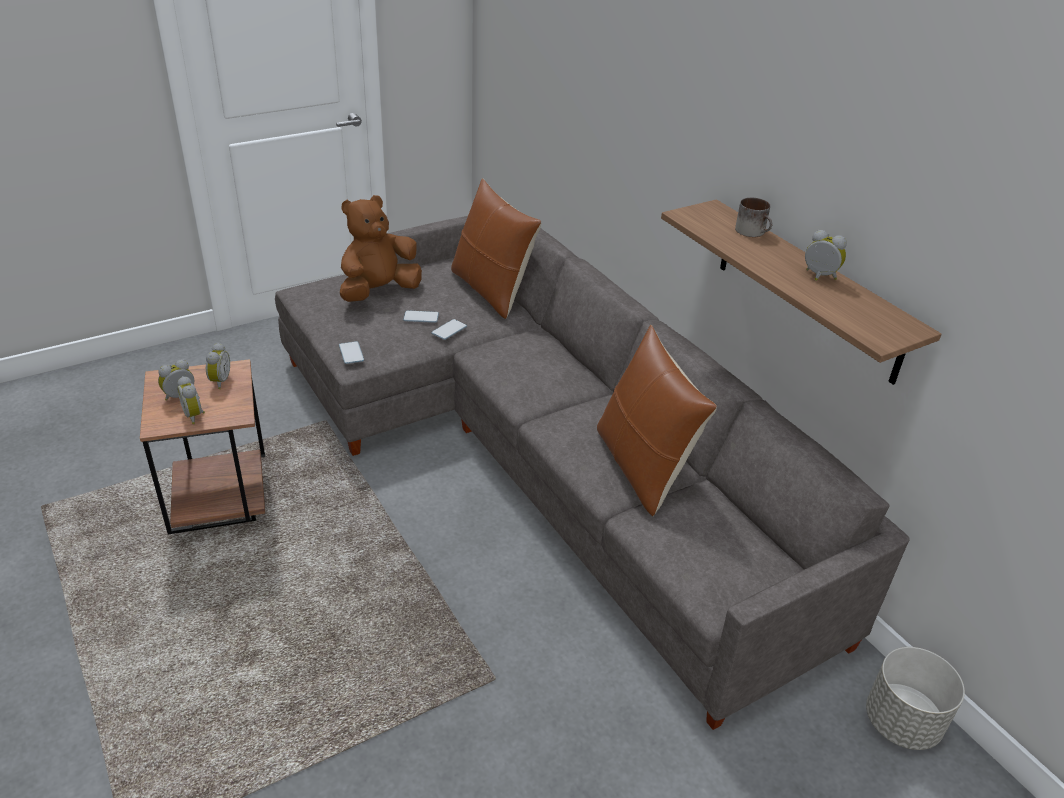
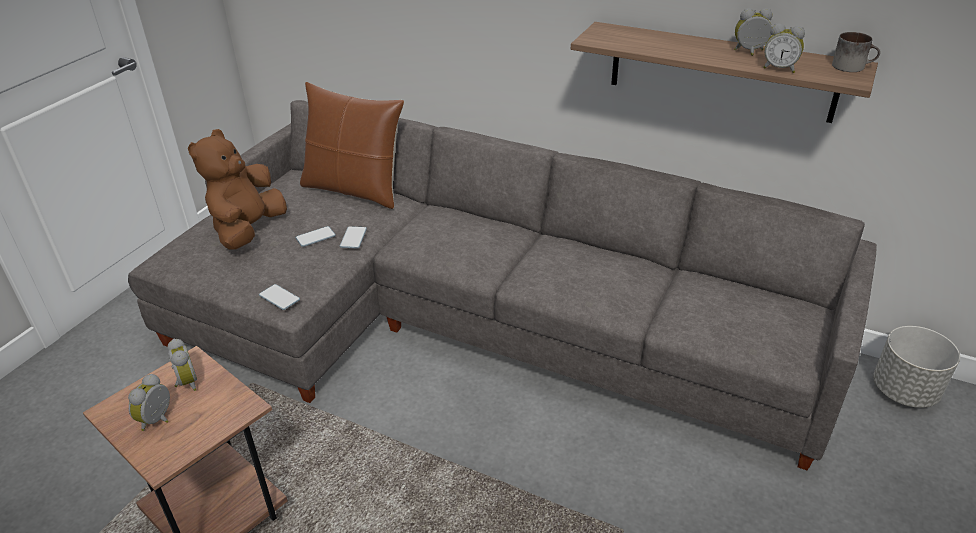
camera: 30 degrees left, 0 degrees up
alarm clock [177,376,205,424] -> alarm clock moved to [763,23,805,73]
brown pillow [597,325,717,516] -> none
mug [735,197,772,237] -> mug moved to [832,32,880,72]

